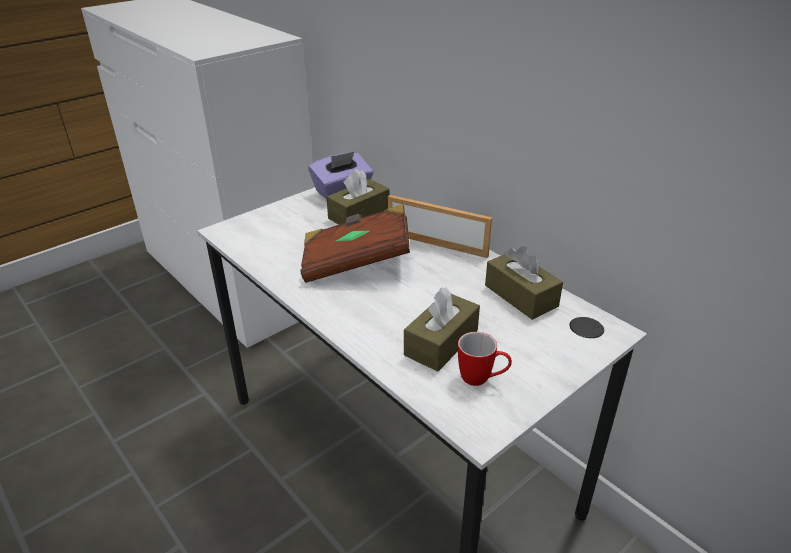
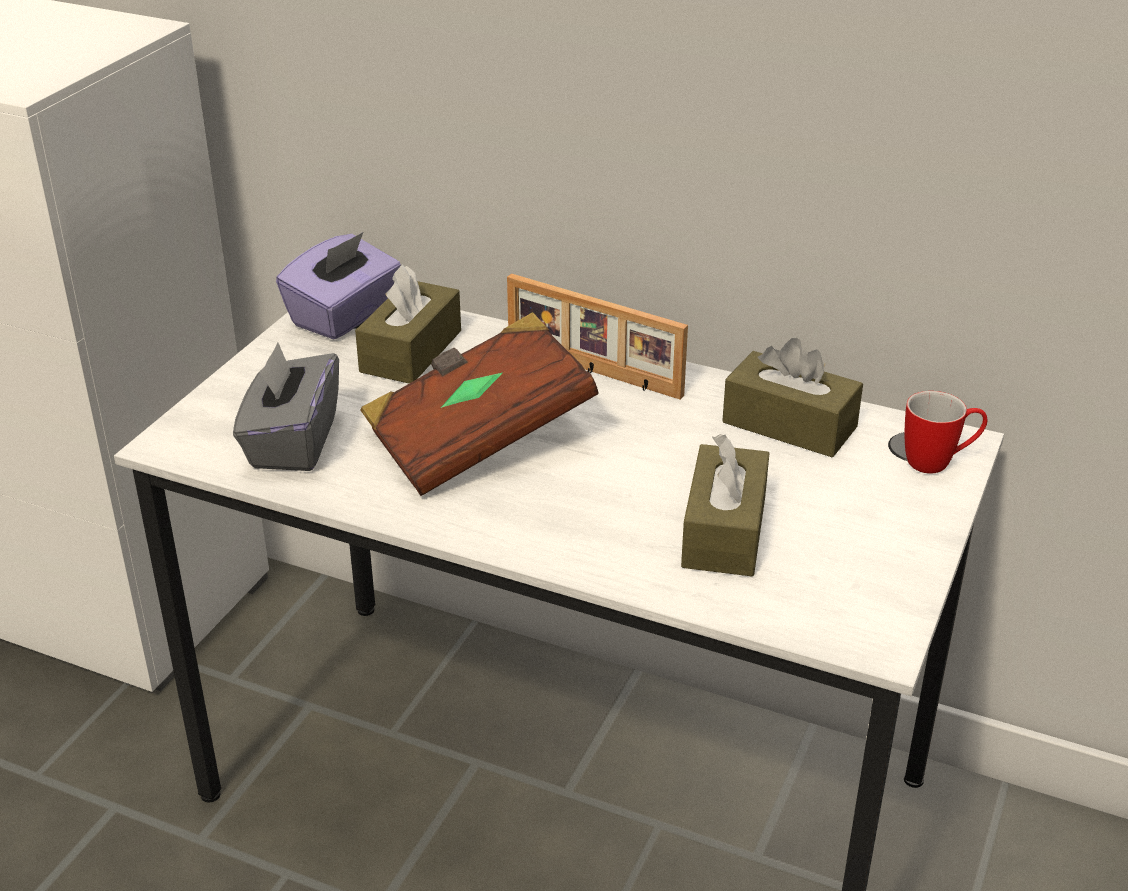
camera: 25 degrees left, 0 degrees up
picture frame [388,195,492,258] -> picture frame turned 150 degrees counterclockwise [507,274,688,399]
mug [458,332,512,386] -> mug moved to [905,391,987,474]
none -> grey tissue box [233,342,339,471]

